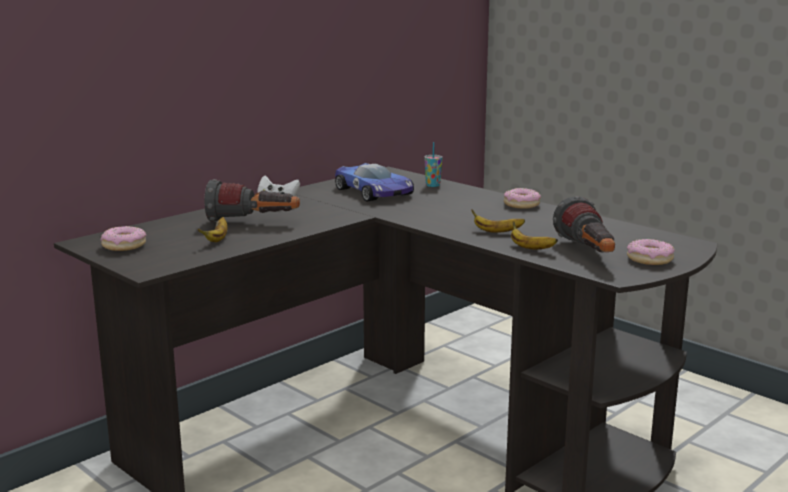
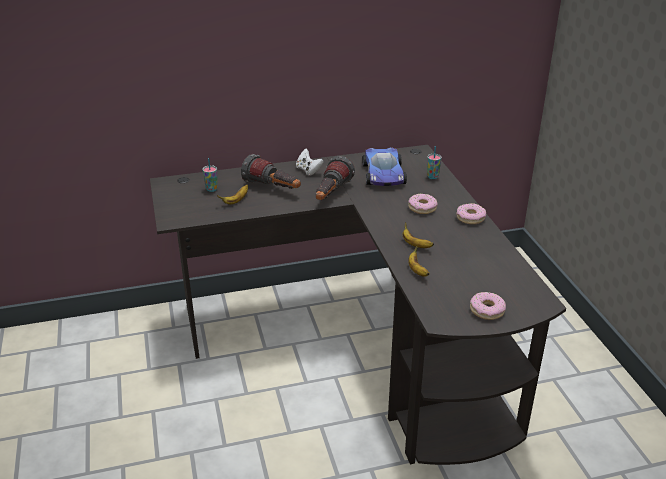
camera: 30 degrees right, 15 degrees up
donut [101,226,146,251] -> donut moved to [408,194,438,214]
flashlight [553,196,615,253] -> flashlight moved to [316,156,355,200]
none -> cup [203,158,218,192]

